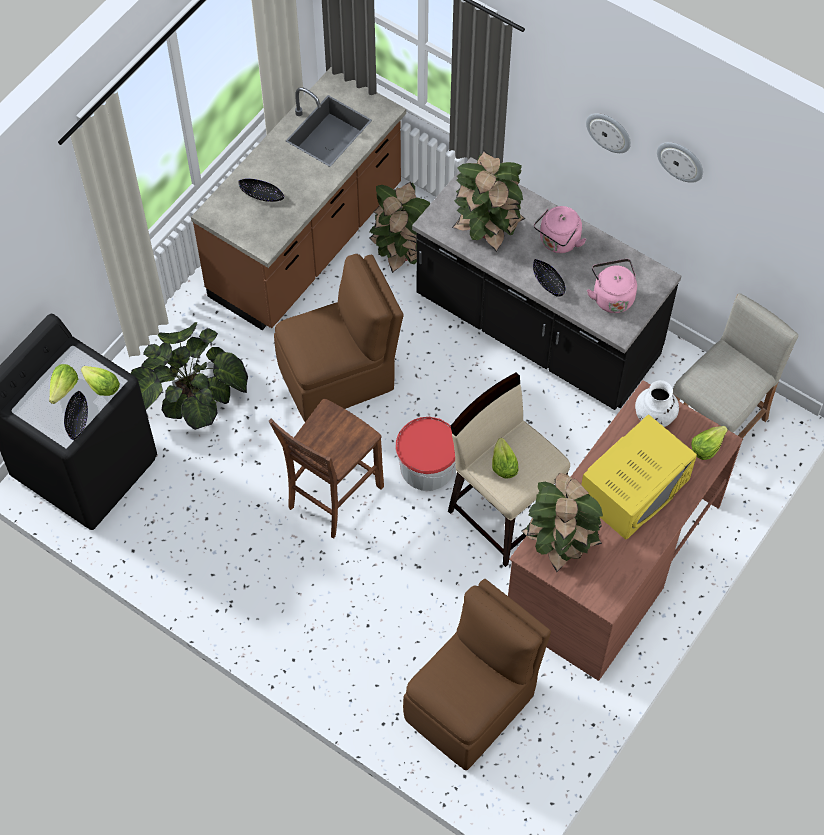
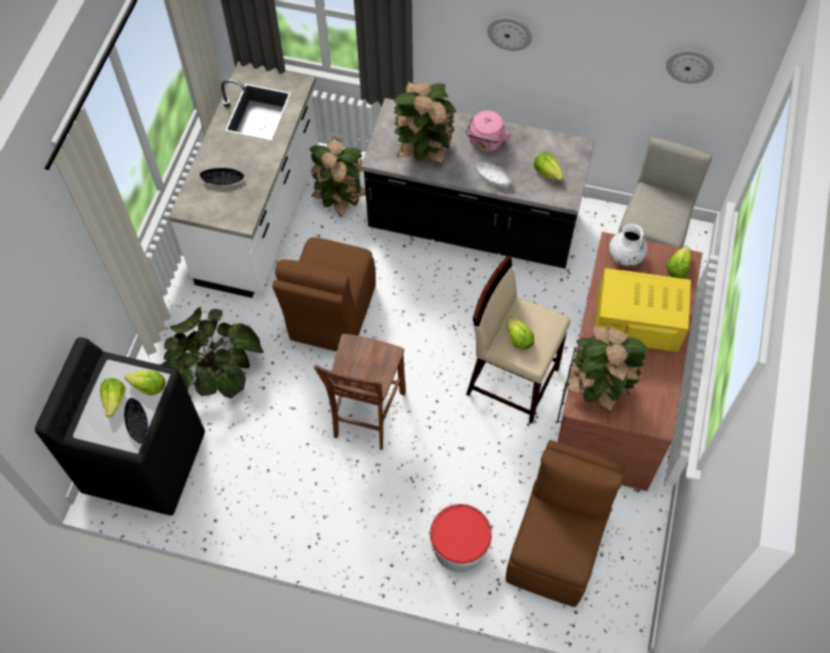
camera: 20 degrees left, 0 degrees up
brown counter [191,67,406,330] -> white counter [169,61,319,298]
brown chair [274,254,404,422] -> brown chair turned 150 degrees clockwise [272,237,376,352]
bucket [395,417,455,491] -> bucket moved to [430,504,492,572]
black bowl [533,259,566,297] -> white bowl [474,161,511,186]
yellow microwave [581,414,697,540] -> yellow microwave turned 105 degrees counterclockwise [594,268,691,352]
pink kettle [587,259,637,313] -> lettuce [534,152,563,181]
wall clock [657,142,703,183] -> wall clock moved to [666,50,714,83]

